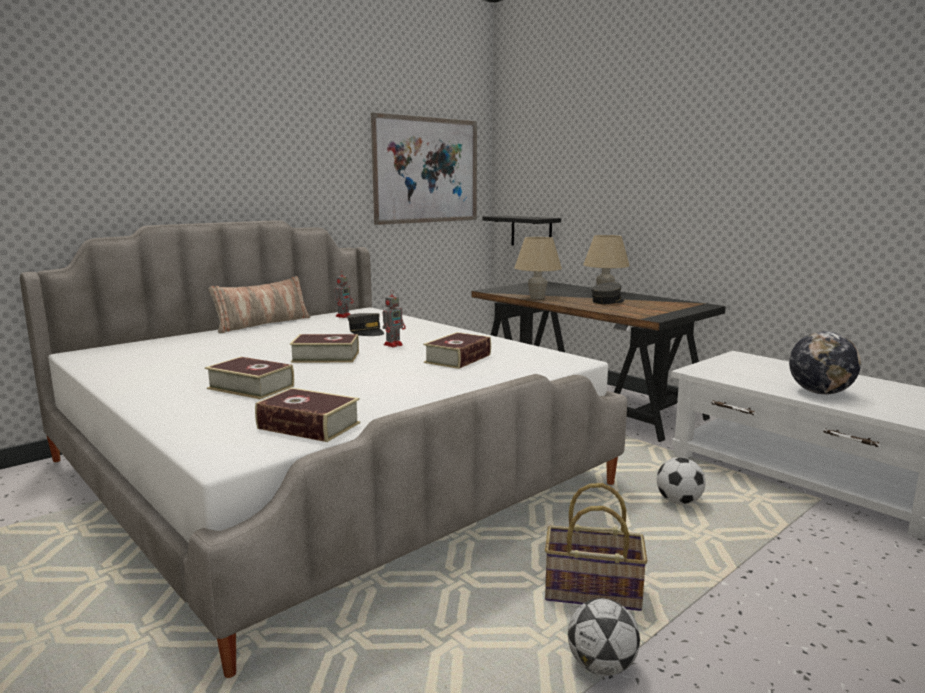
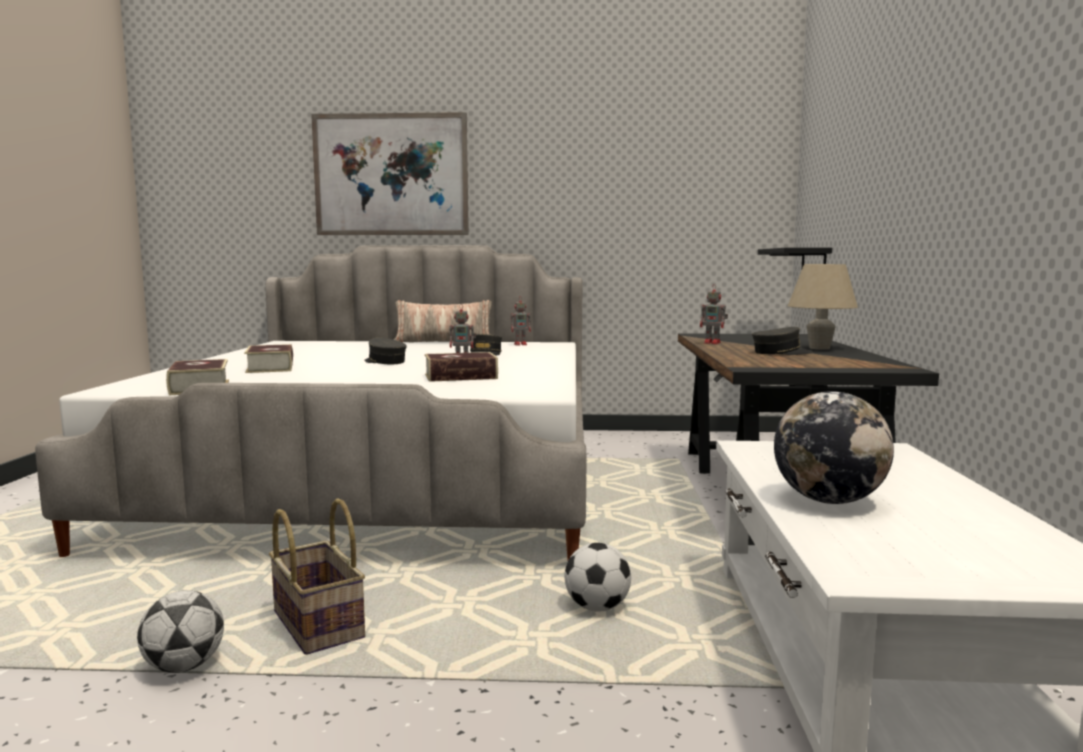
camera: 45 degrees right, 5 degrees down
book [290,334,359,363] -> grey cap [364,338,407,364]
picture [371,113,477,225] -> picture moved to [311,112,469,235]
beige table lamp [514,237,562,299] -> toy robot [700,288,728,344]

